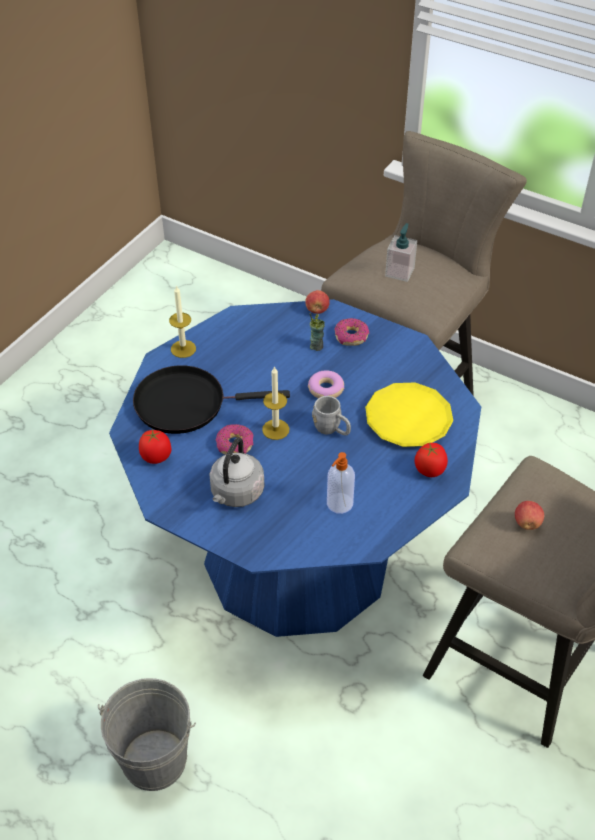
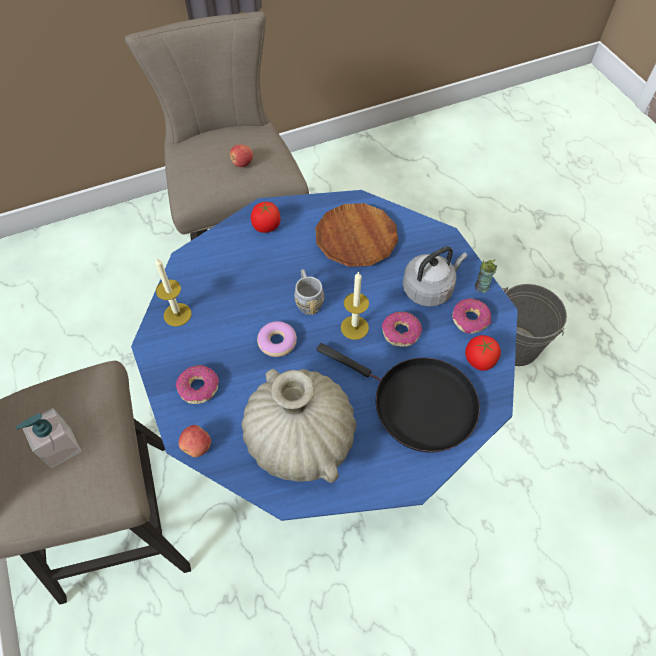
camera: 145 degrees left, 10 degrees up
candle [169,285,196,358] -> candle moved to [155,257,192,326]
cup [310,313,325,351] -> cup moved to [475,260,497,293]
soap dispenser [327,452,355,514] -> brown plate [316,203,398,267]
yellow plate [365,383,453,447] -> none
none -> beige vase [242,369,356,483]
none -> donut [452,299,491,334]

